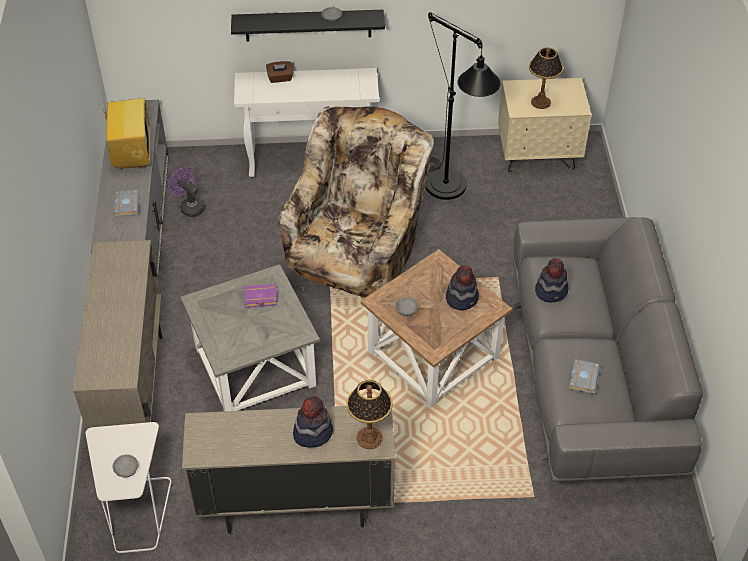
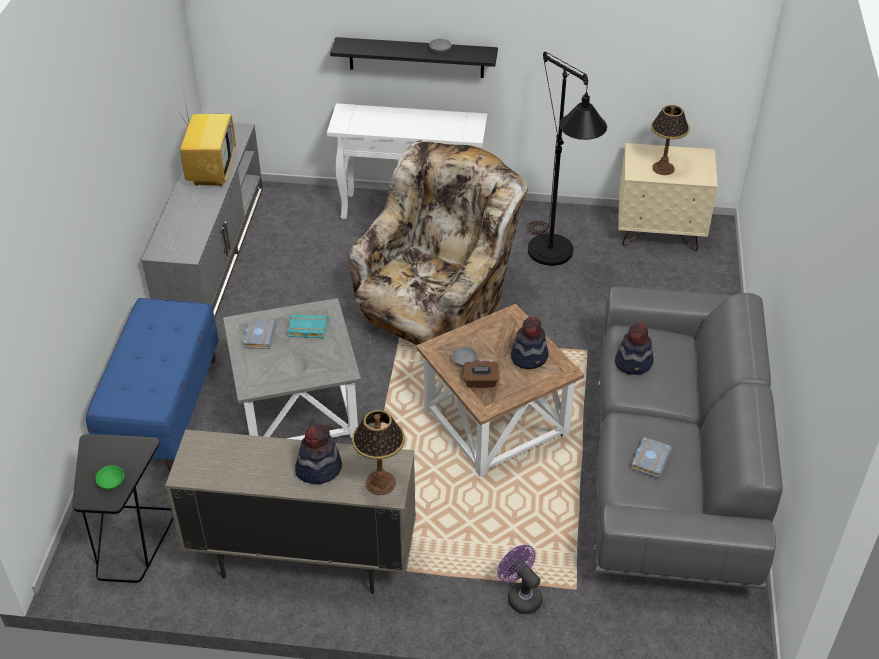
camera: 10 degrees right, 5 degrees down
beige cabinet [73,240,162,430] -> blue bench [86,298,219,473]
white side table [86,422,171,553] -> black side table [72,434,174,583]
grey bowl [112,454,138,477] -> green bowl [95,465,124,490]
grey book [114,190,139,217] -> grey book moved to [243,319,277,349]
purple fan [168,167,205,217] -> purple fan moved to [498,545,543,614]
purple book [244,284,277,308] -> turquoise book [288,314,327,338]
brown tissue box [266,61,293,83] -> brown tissue box moved to [464,361,498,388]

